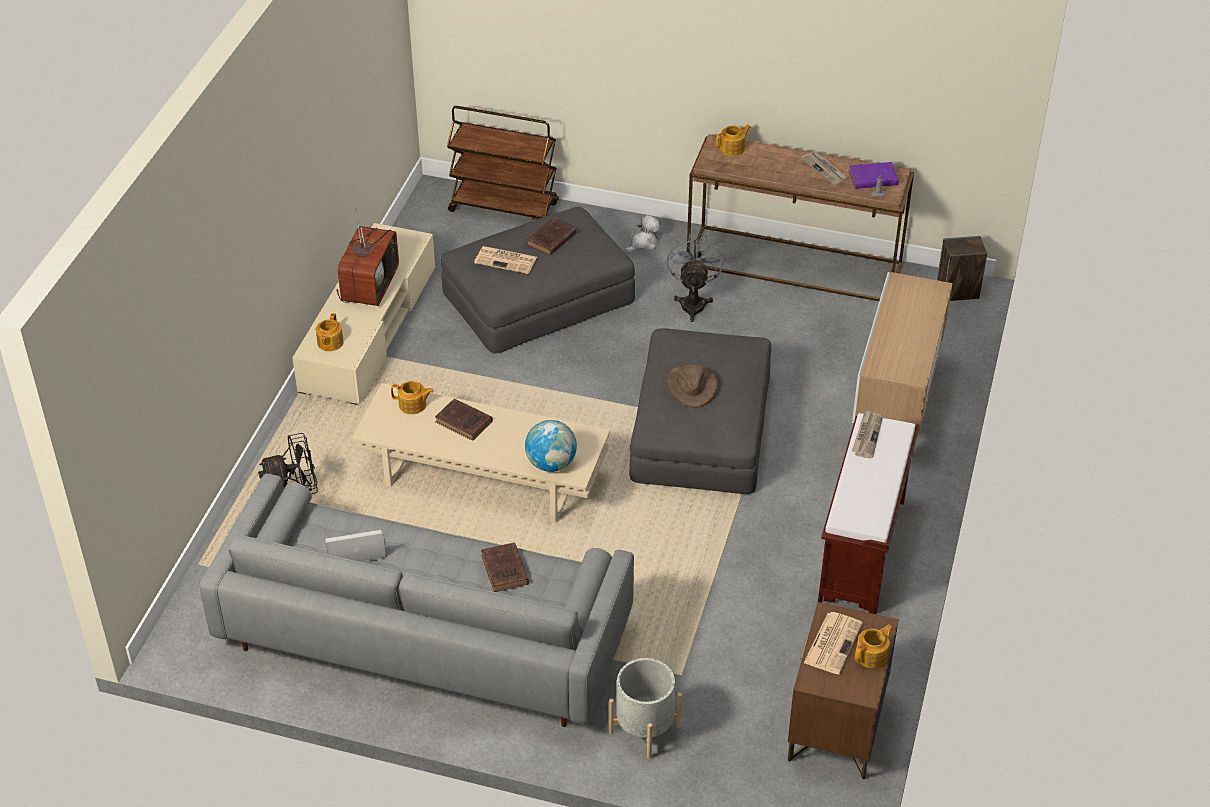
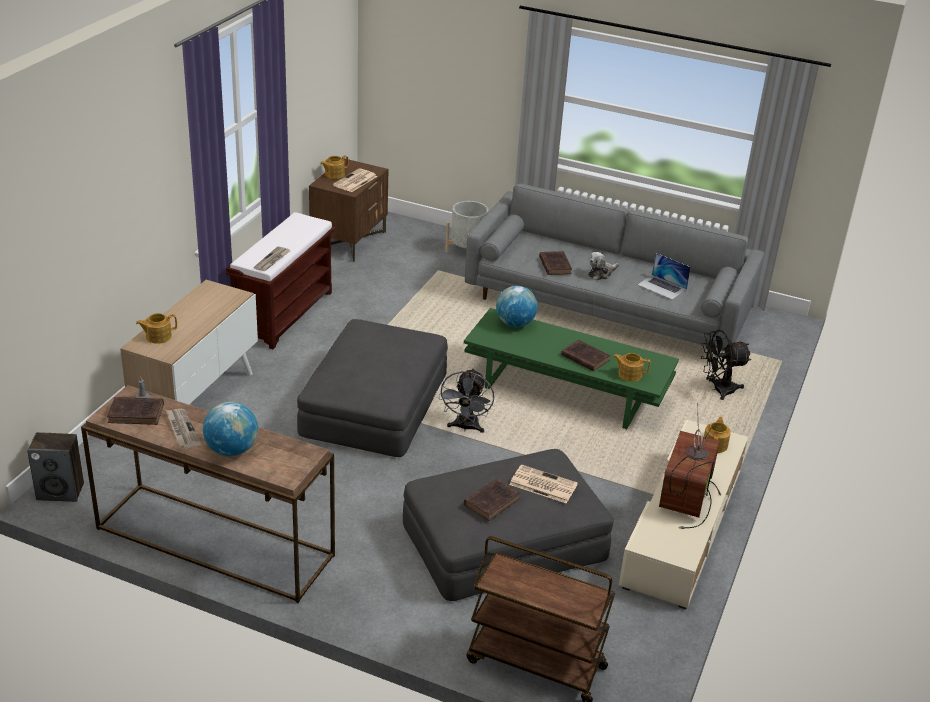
camera: 175 degrees left, 10 degrees down
laptop [325,530,386,562] -> laptop turned 45 degrees clockwise [638,253,691,300]
beige coffee table [351,383,610,523] -> green coffee table [464,308,679,429]
plush toy [625,215,660,253] -> plush toy moved to [588,252,619,280]
brown hat [665,364,718,408] -> none
grey fan [667,234,723,322] -> grey fan moved to [439,368,494,433]
teapot [716,125,751,156] -> teapot moved to [136,313,177,344]
purple book [849,162,898,189] -> brown book [107,397,164,425]
none -> globe [203,402,258,456]

